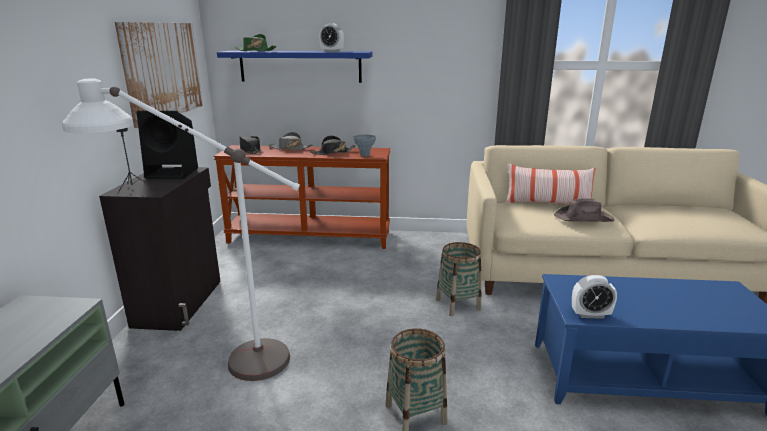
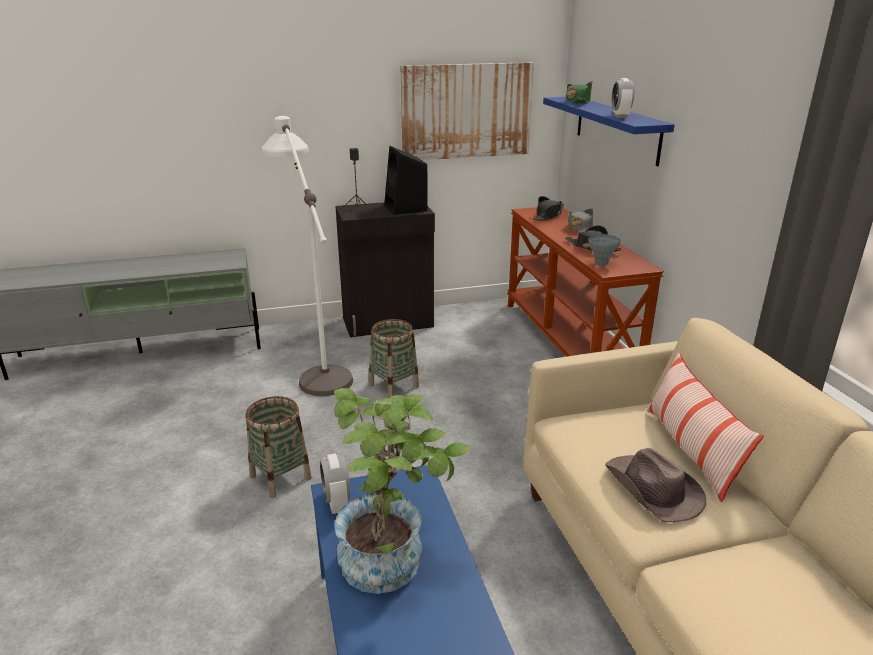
camera: 70 degrees right, 5 degrees up
basket [436,242,481,316] -> basket moved to [369,319,419,398]
none -> potted plant [334,388,471,594]

